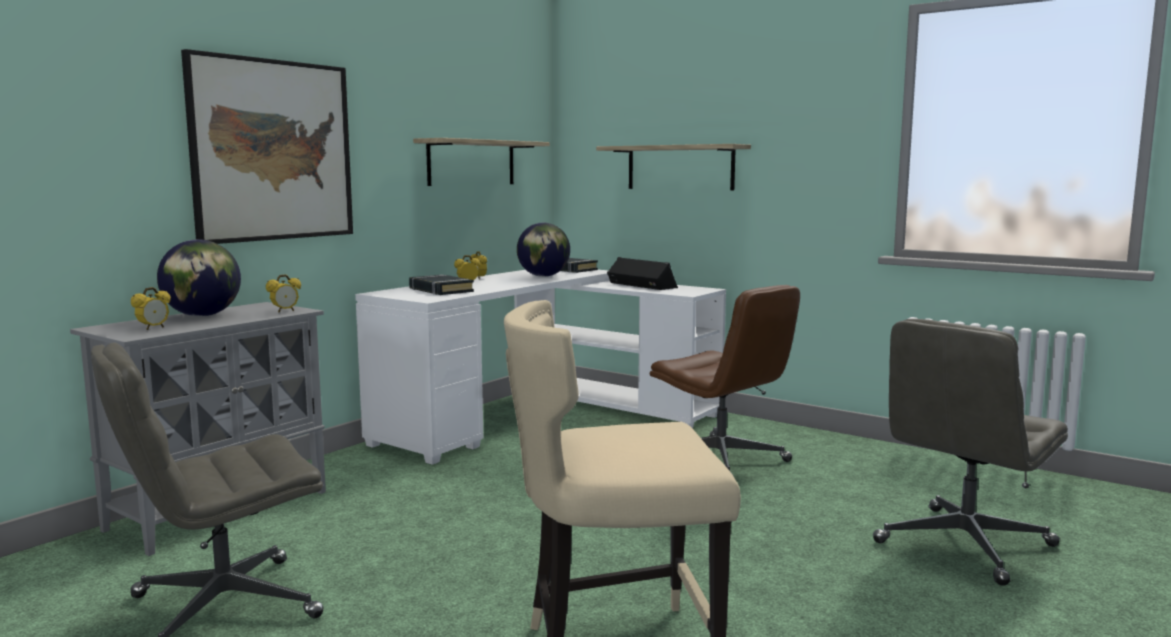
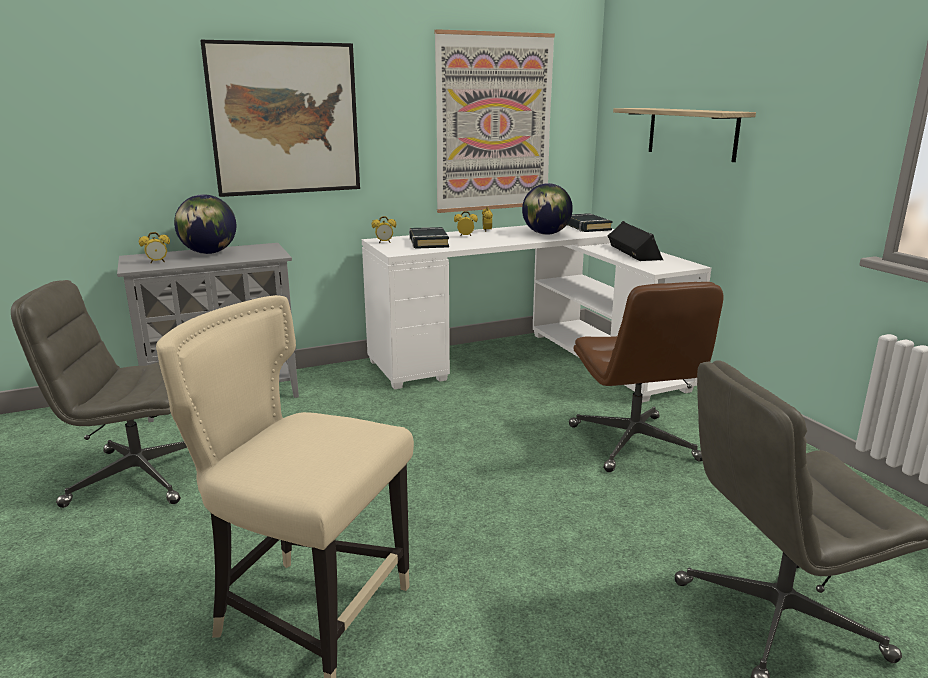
camera: 30 degrees right, 10 degrees up
alarm clock [266,274,301,312] -> alarm clock moved to [371,216,396,243]
shelf [413,138,550,186] -> picture [435,29,555,213]

